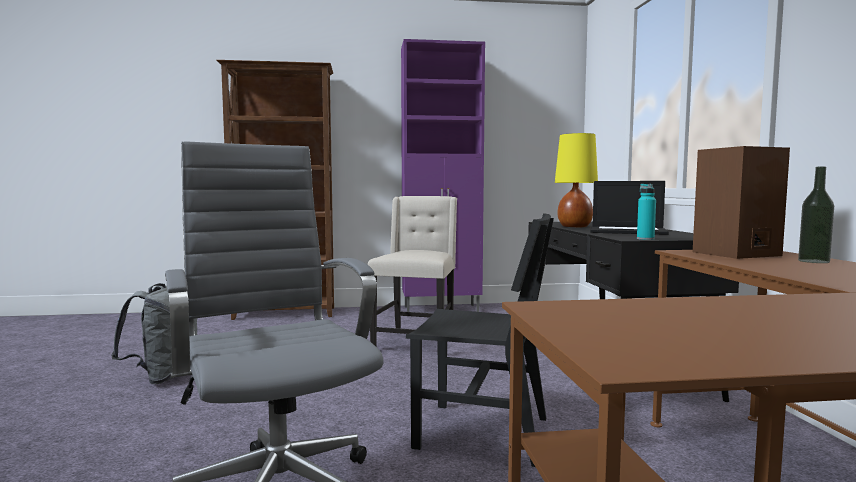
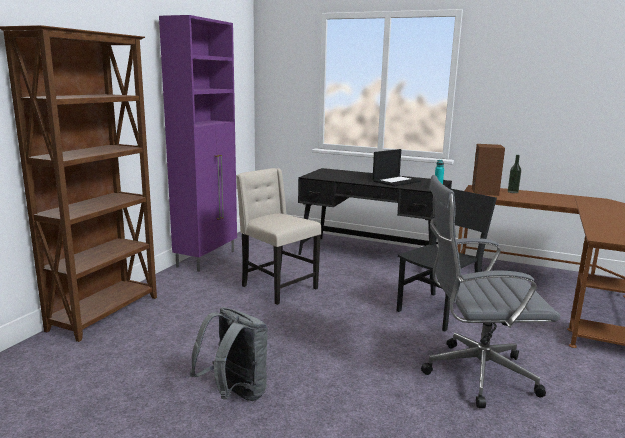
camera: 60 degrees left, 10 degrees up
yellow table lamp [555,133,598,228] -> none

